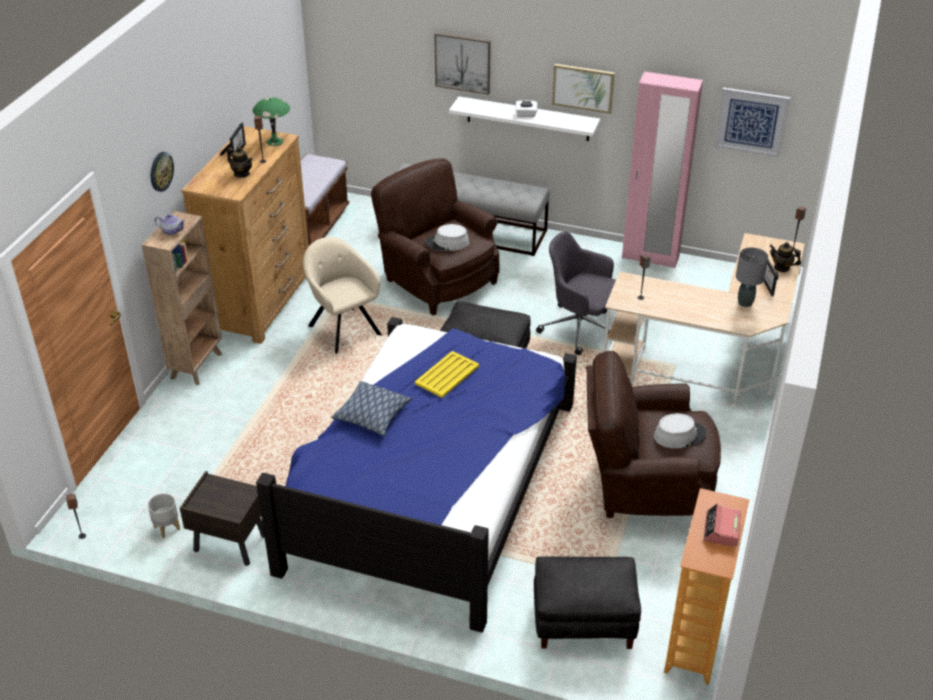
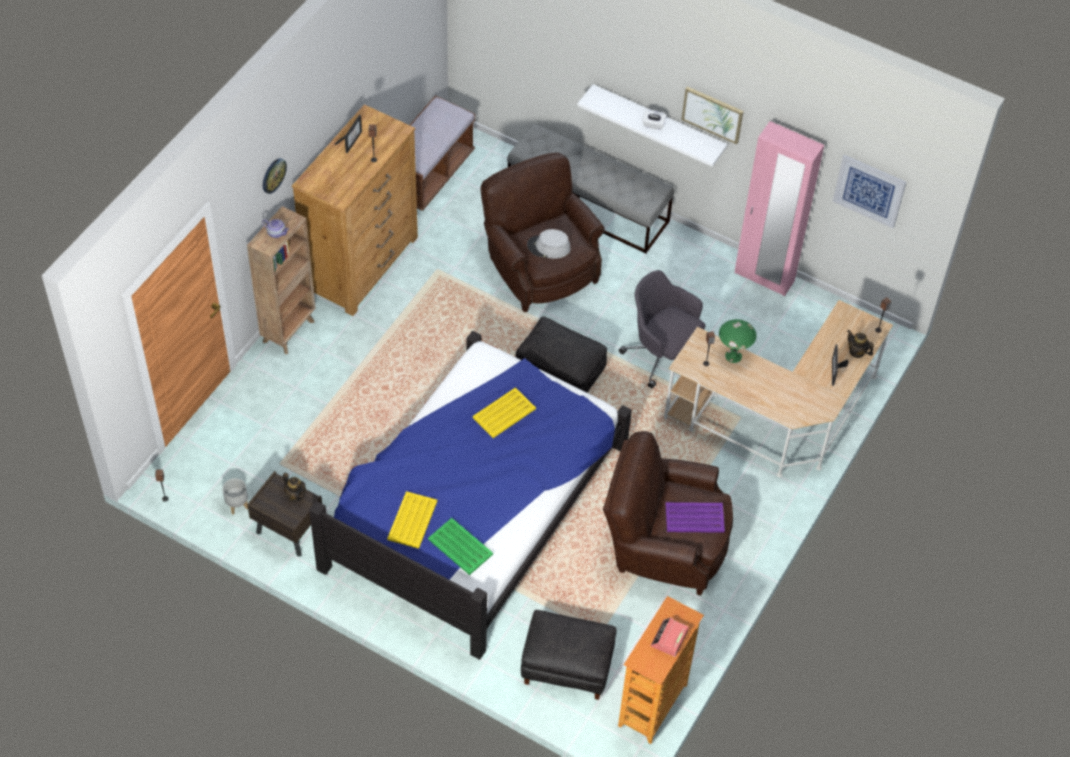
camera: 10 degrees right, 15 degrees up
teapot [227,146,253,177] -> teapot moved to [283,473,306,502]
green table lamp [253,97,290,146] -> green table lamp moved to [719,319,757,363]
beige armchair [303,237,382,354] -> none
pillow [331,381,412,436] -> none
picture [434,32,491,95] -> none
grey hat [654,413,706,448] -> purple tray [666,502,725,533]
grey table lamp [736,247,768,307] -> none
none -> yellow tray [387,491,437,549]
none -> green tray [428,518,493,575]

